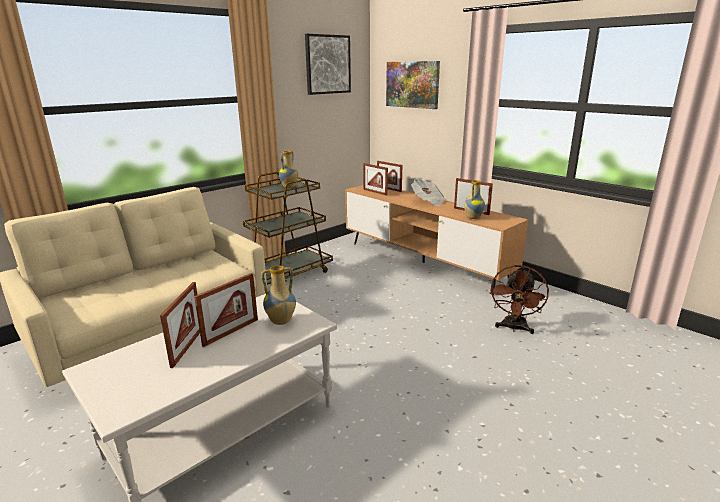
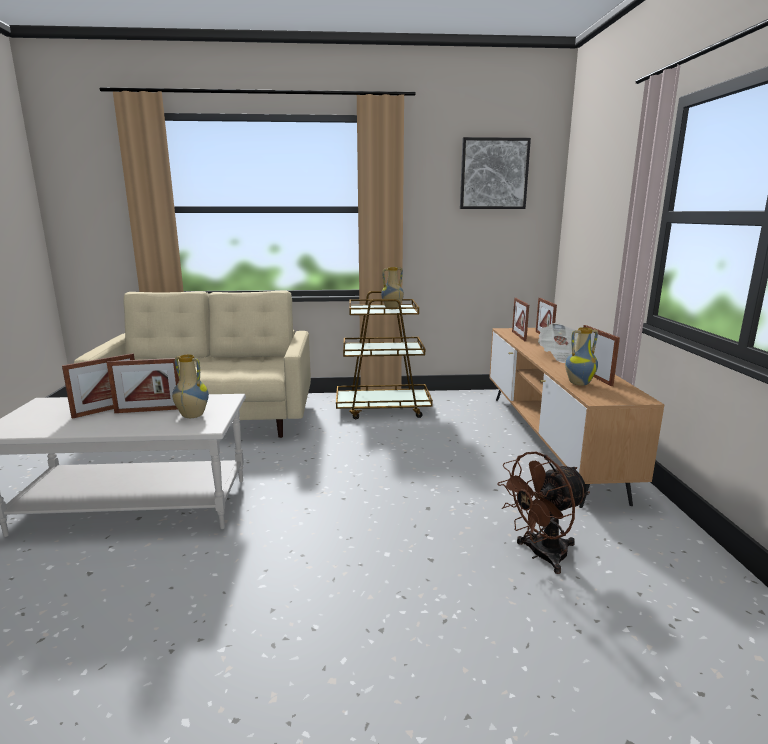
camera: 40 degrees right, 5 degrees down
picture [386,61,440,109] -> none

